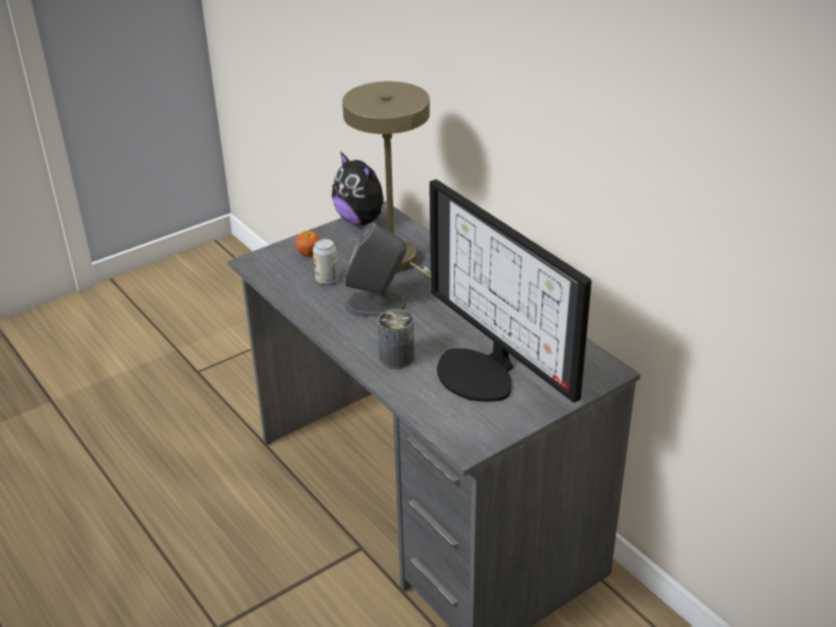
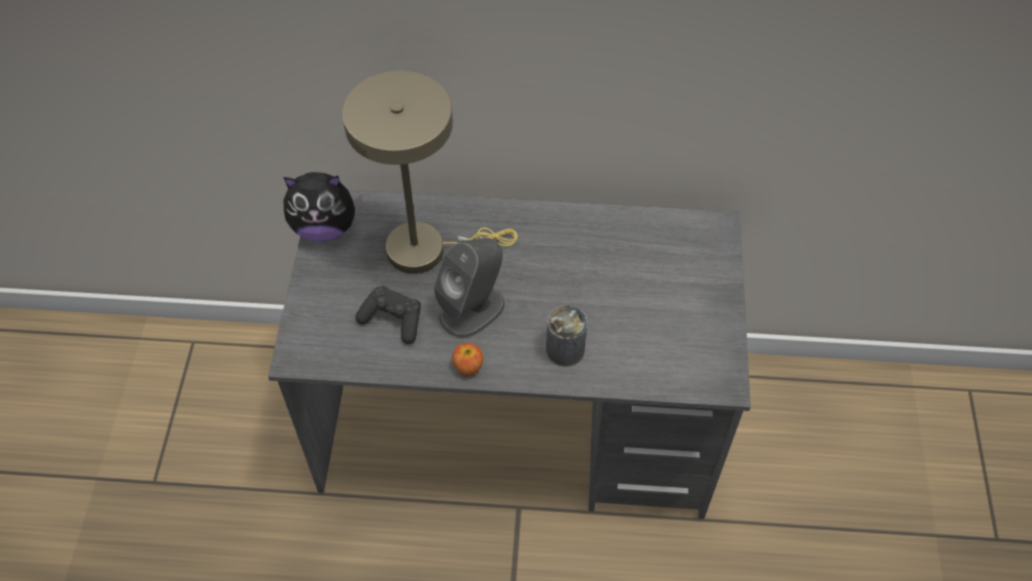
camera: 50 degrees left, 20 degrees up
apple [296,231,320,257] -> apple moved to [452,343,483,376]
can [313,239,338,285] -> black game controller [355,286,421,344]
monitor [429,179,592,403] -> none

